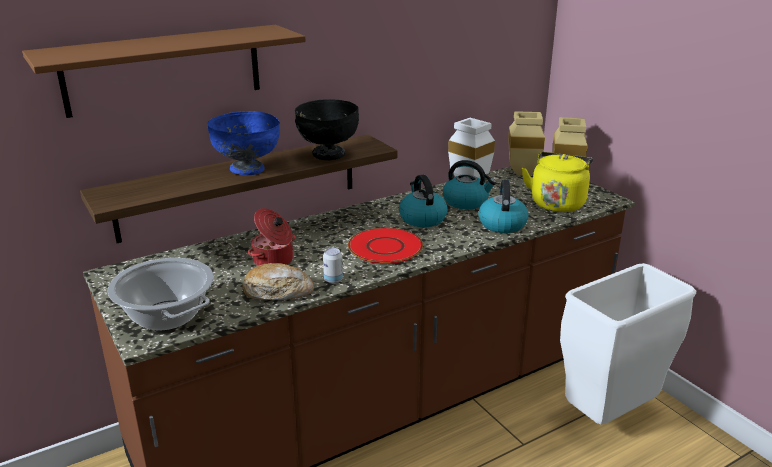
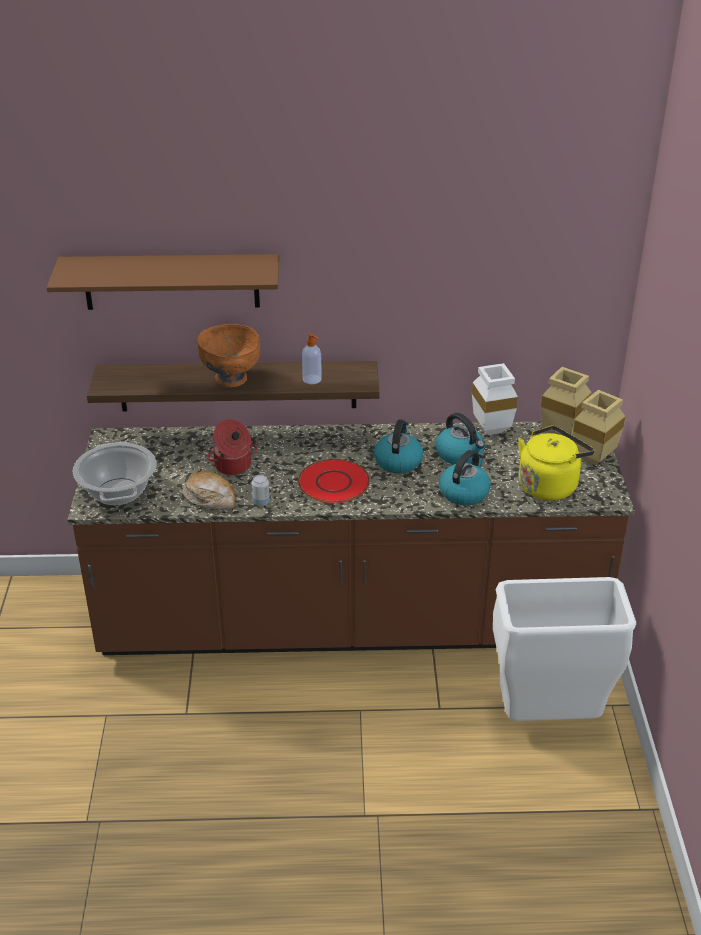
camera: 30 degrees right, 10 degrees up
blue bowl [207,111,280,175] -> orange bowl [197,324,260,387]
black bowl [295,99,359,160] -> soap dispenser [302,333,322,384]

